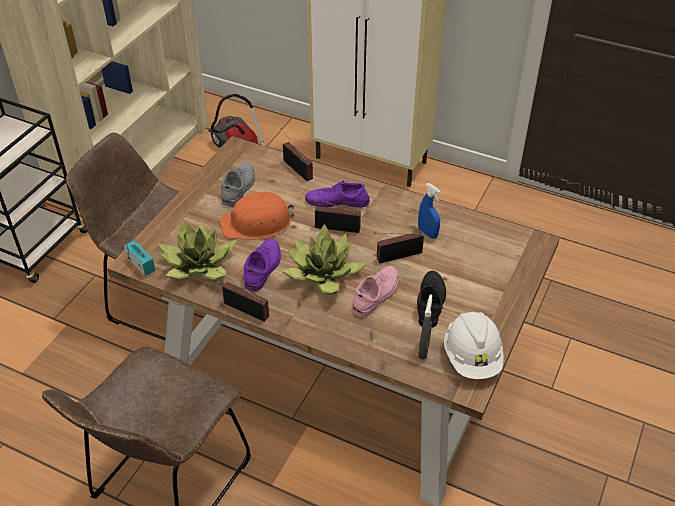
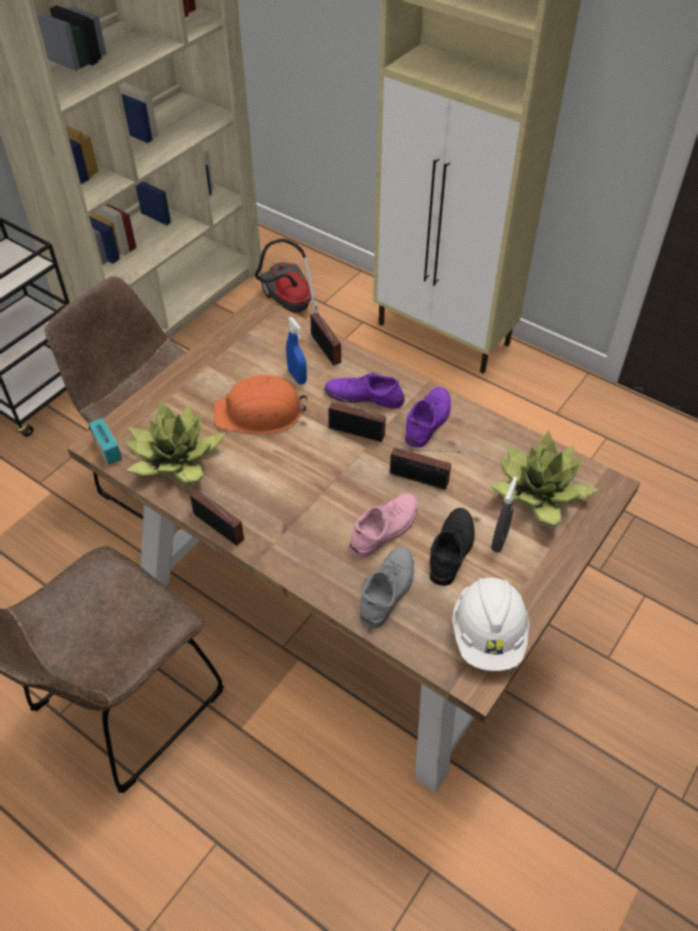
camera: 10 degrees right, 5 degrees up
grey shoe [221,162,255,206] -> grey shoe moved to [360,547,414,628]
purple shoe [244,238,281,291] -> purple shoe moved to [405,387,451,448]
potted plant [281,224,367,295] -> potted plant moved to [490,430,599,525]
radio [374,231,424,263] -> radio turned 150 degrees counterclockwise [390,447,460,490]
blue spray bottle [418,183,441,239] -> blue spray bottle moved to [286,317,307,384]
grey spray bottle [418,294,432,360] -> grey spray bottle moved to [491,477,517,552]

